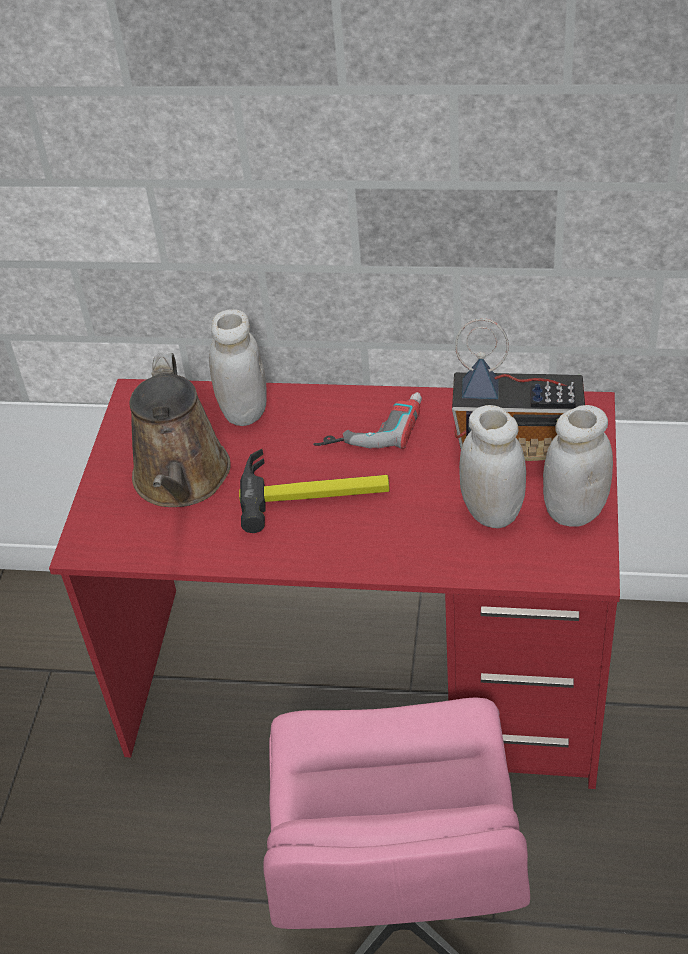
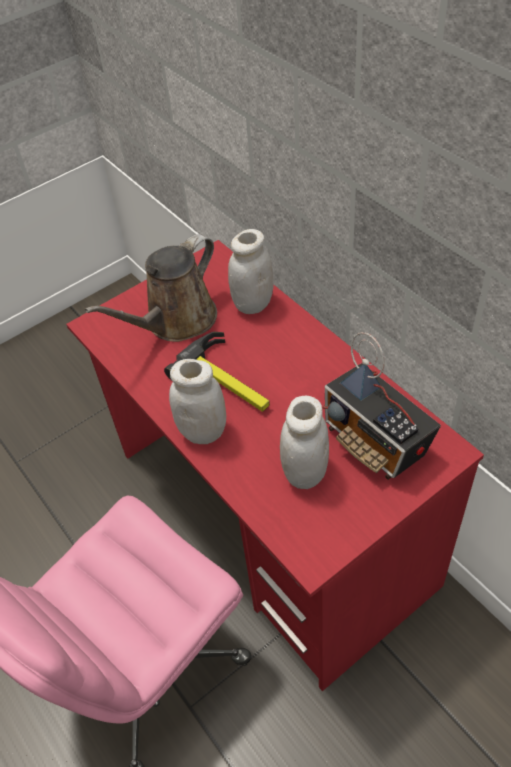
camera: 45 degrees right, 5 degrees up
power drill [313,392,422,449] -> none
white jar [543,405,613,526] -> white jar moved to [169,359,226,444]

